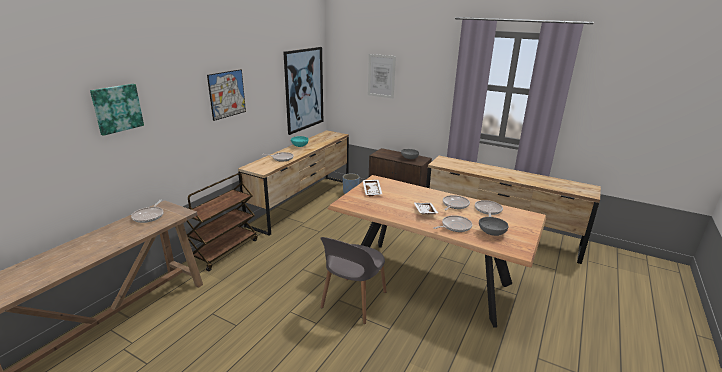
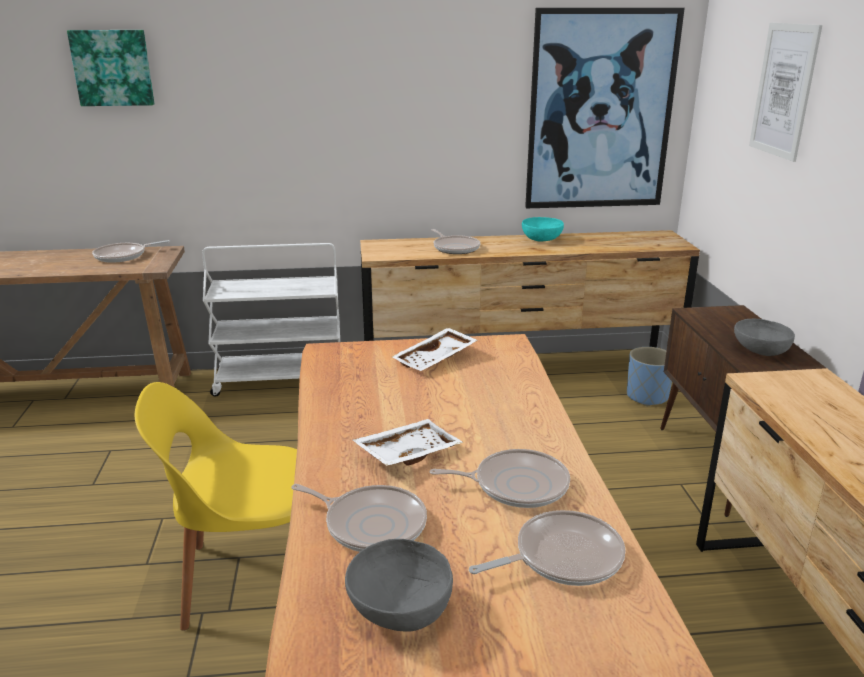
camera: 55 degrees right, 0 degrees up
brown cart [187,173,258,271] -> white cart [202,243,340,397]
picture [207,69,246,121] -> none
grey chair [320,237,387,324] -> yellow chair [135,382,297,631]

